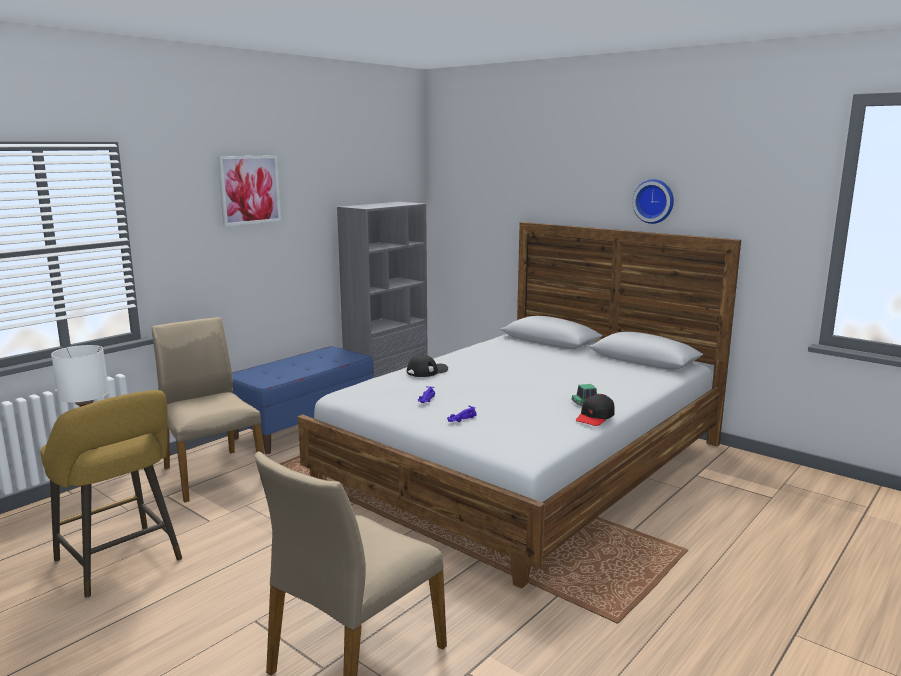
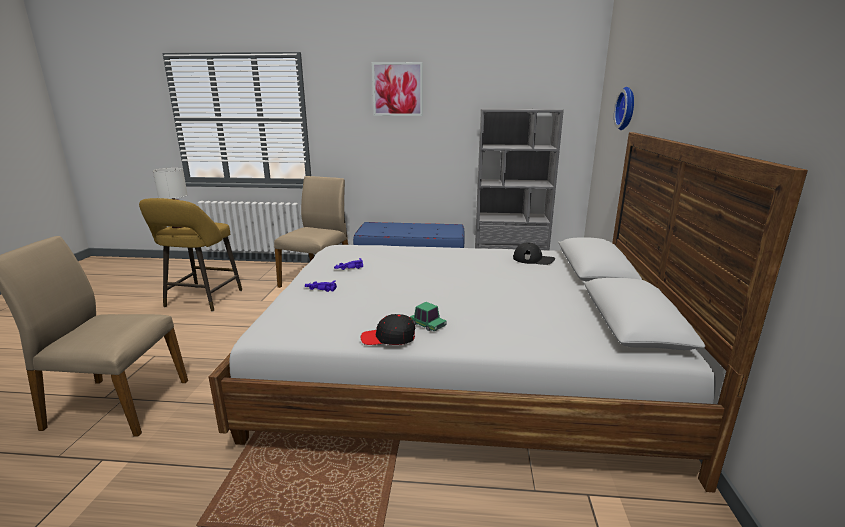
camera: 55 degrees right, 5 degrees up
black cap [407,355,448,377] -> black cap moved to [513,243,555,265]
wall clock [632,179,674,224] -> wall clock moved to [614,87,634,130]

